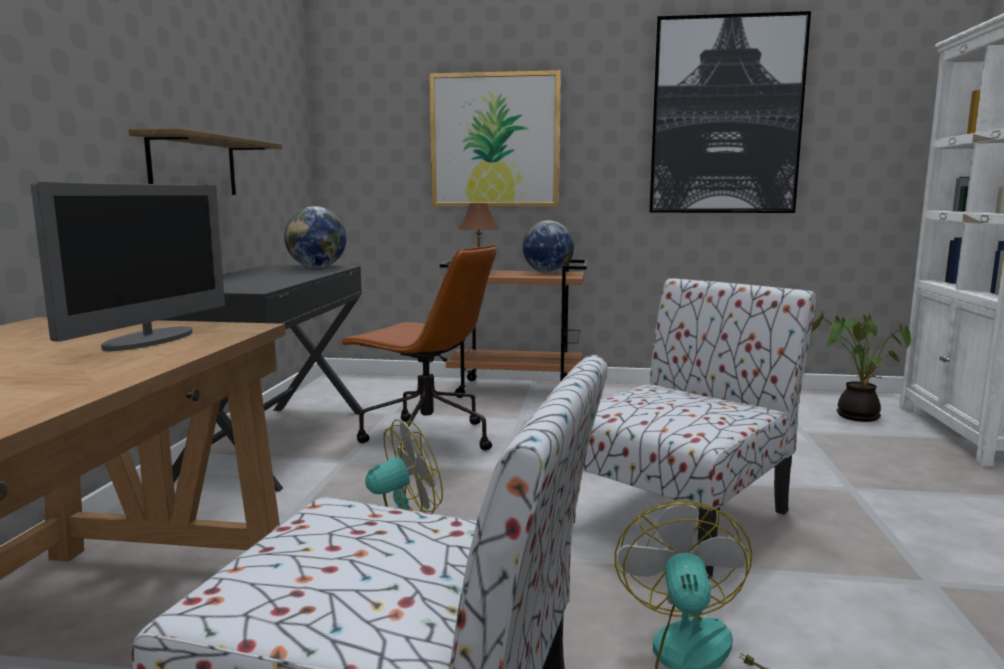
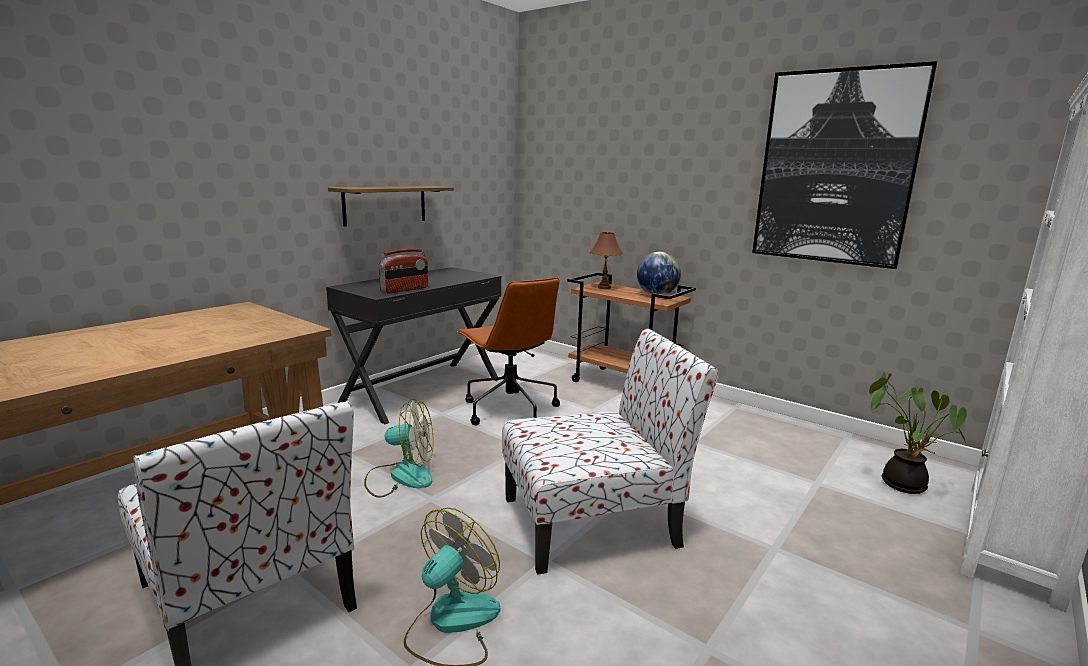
camera: 30 degrees right, 5 degrees up
monitor [30,182,225,351] -> none
globe [284,206,346,268] -> none
picture [429,70,561,207] -> none
none -> radio [379,249,428,294]

